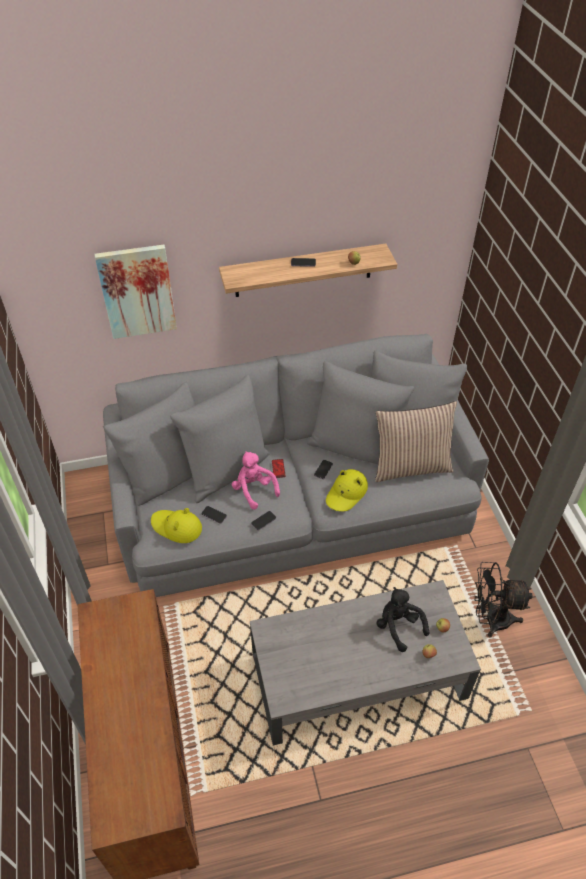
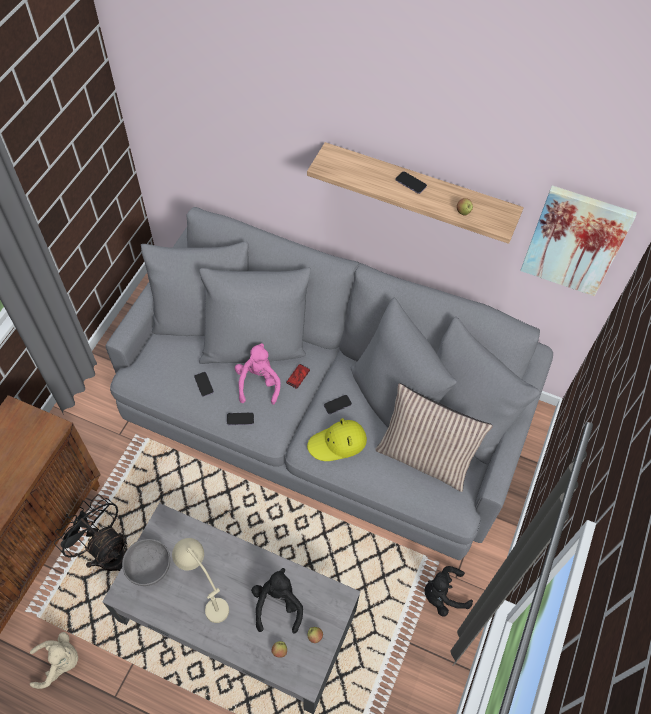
camera: 35 degrees right, 10 degrees up
picture [94,244,177,339] -> picture moved to [520,185,637,296]
yellow hat [151,508,202,543] -> none
black fan [475,562,533,638] -> black fan moved to [54,494,127,571]
none -> beige plush toy [30,632,78,689]
none -> grey bowl [122,539,170,586]
none -> beige table lamp [172,538,229,623]
none -> black plush toy [425,566,473,617]

